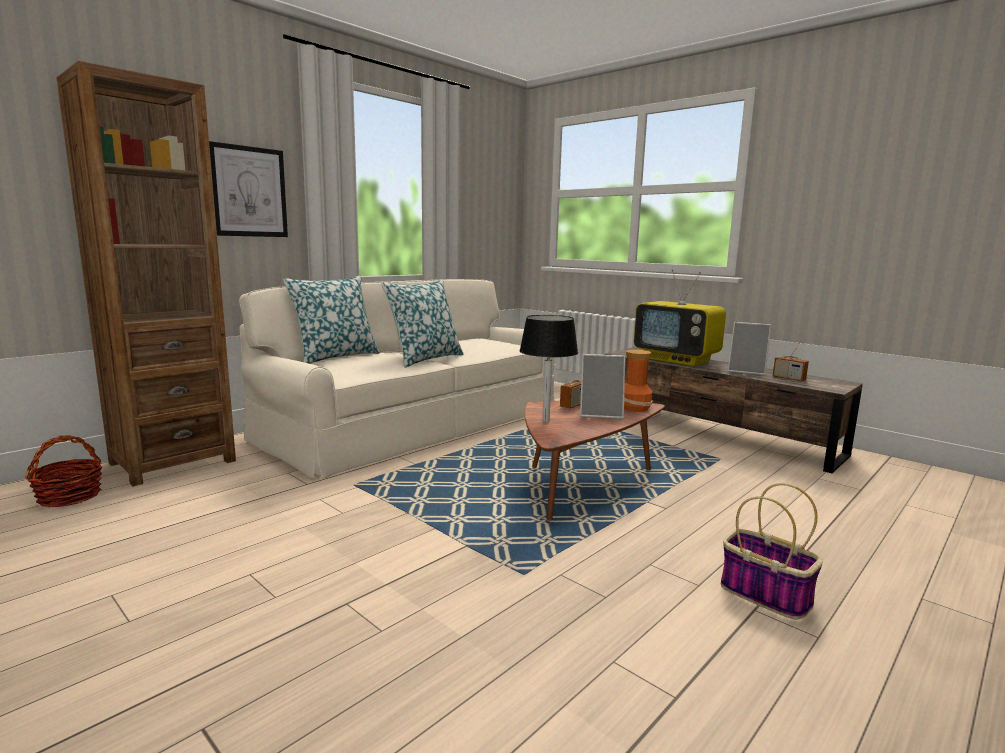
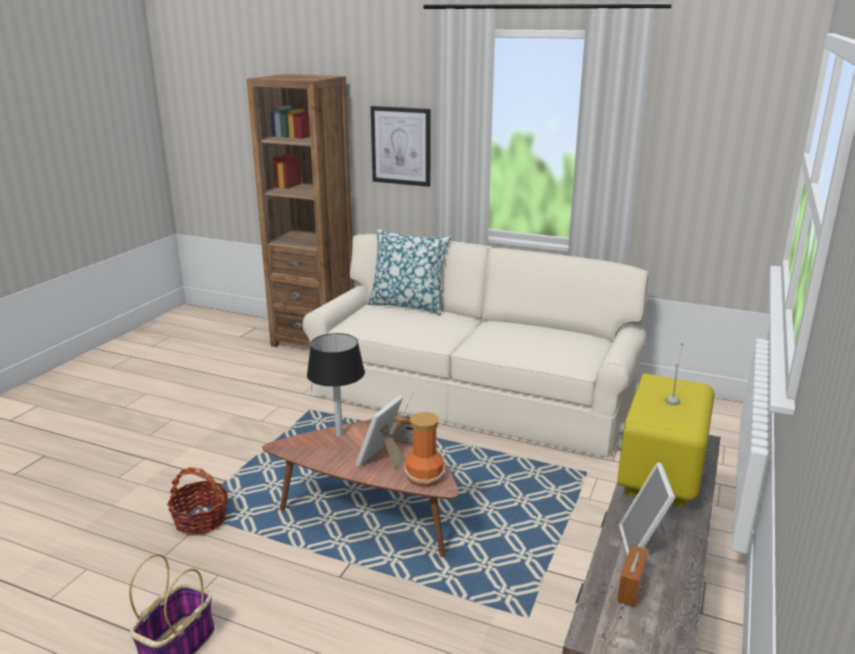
camera: 70 degrees right, 10 degrees up
basket [25,435,102,507] -> basket moved to [167,467,228,535]
pillow [382,279,464,367] -> none
picture frame [580,354,625,419] -> picture frame turned 45 degrees clockwise [356,396,406,470]

